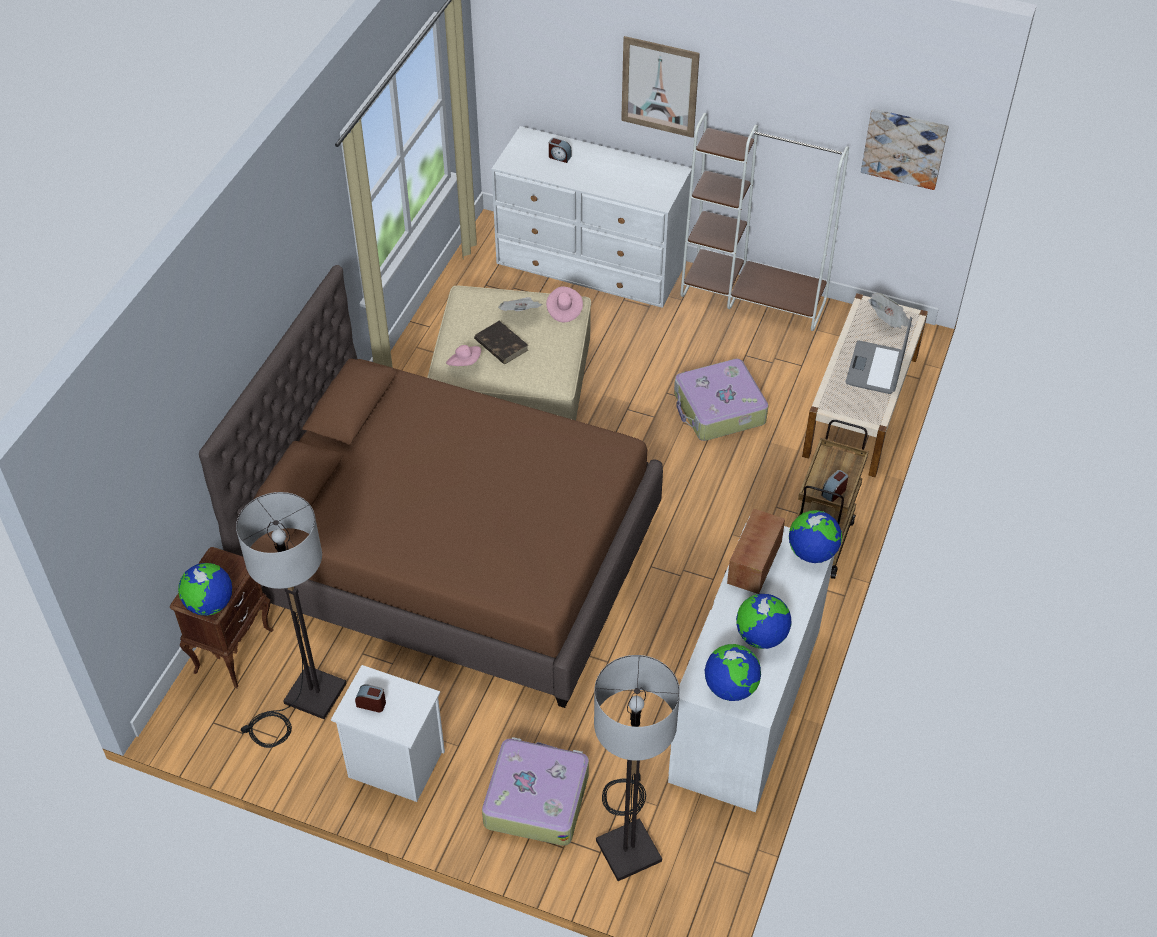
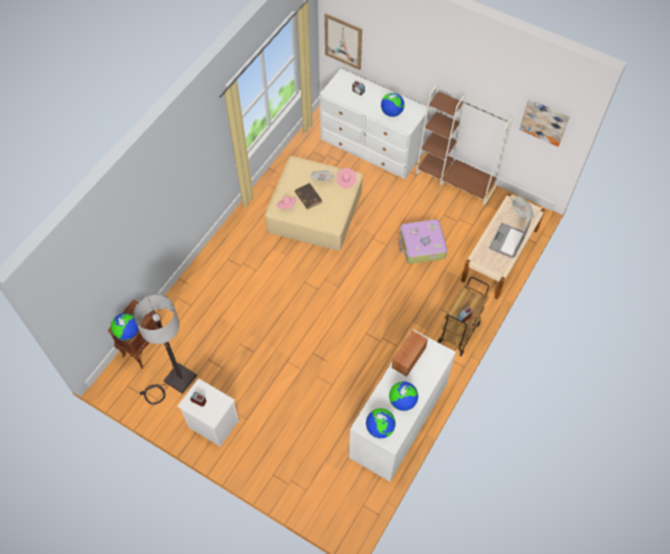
camera: 10 degrees right, 10 degrees up
brown bed [199,265,663,708] -> none
suitcase [482,737,589,846] -> none
floor lamp [594,655,680,881] -> none
picture [621,36,700,138] -> picture moved to [324,13,362,70]
globe [789,510,842,563] -> globe moved to [381,93,405,117]

